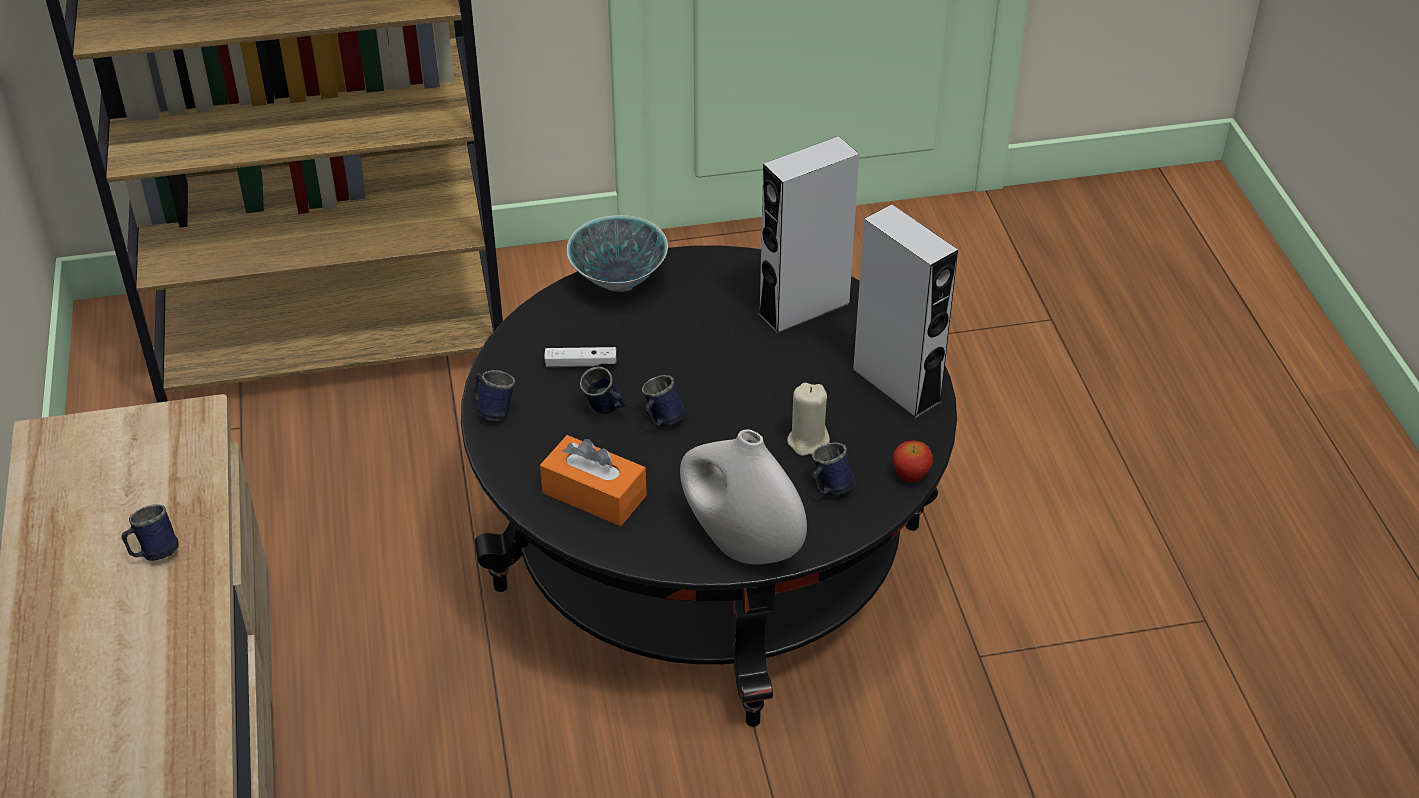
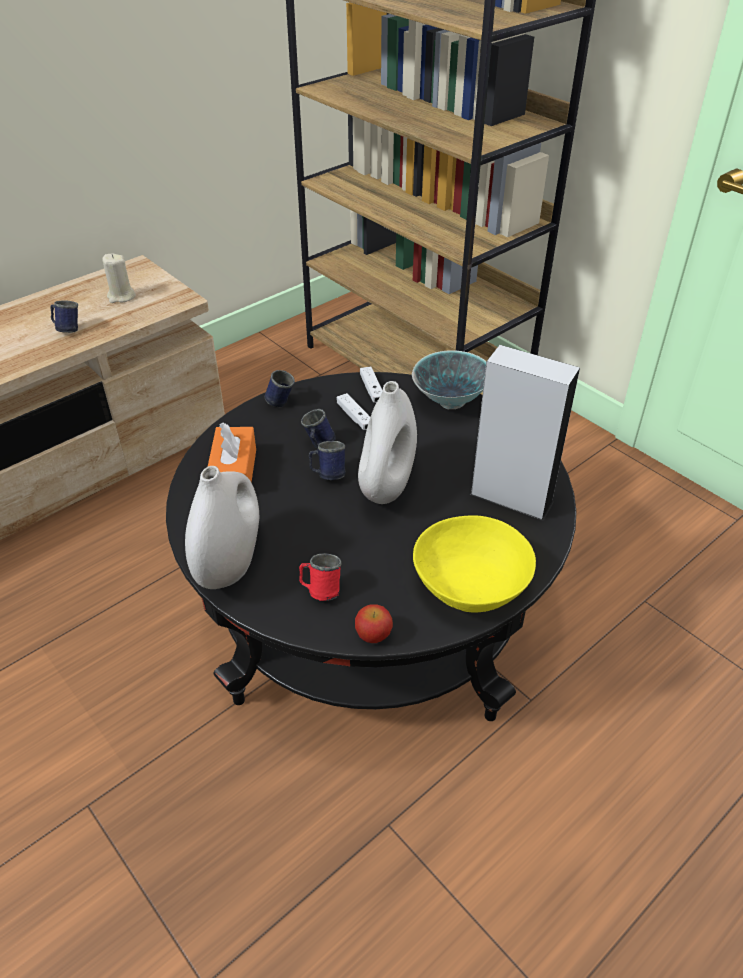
camera: 60 degrees right, 0 degrees up
beige candle [787,383,830,456] -> beige candle moved to [102,254,136,303]
blue mug [812,442,854,496] -> red mug [299,553,342,601]
grey speaker [851,204,958,419] -> yellow bowl [413,516,536,612]
none -> white vase [358,381,417,504]
none -> white game controller [360,366,383,403]

